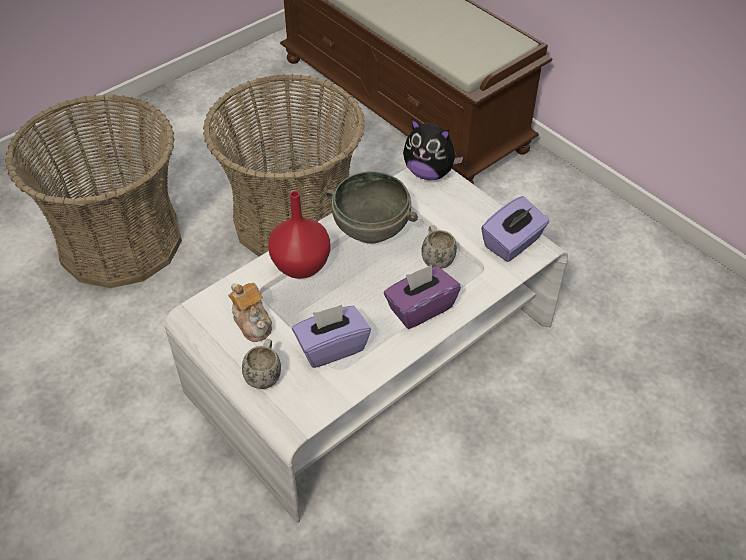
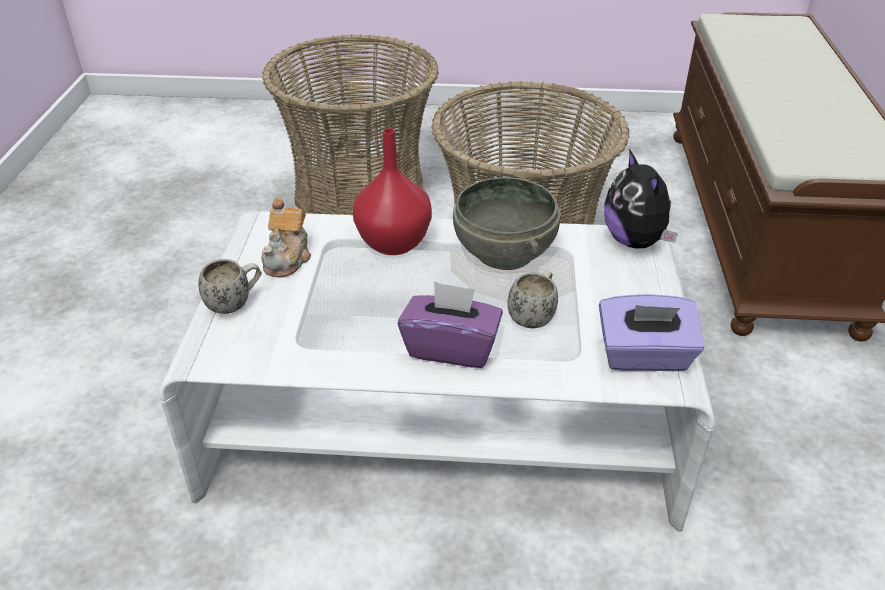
camera: 45 degrees right, 10 degrees down
purple tissue box [292,305,371,368] -> none

